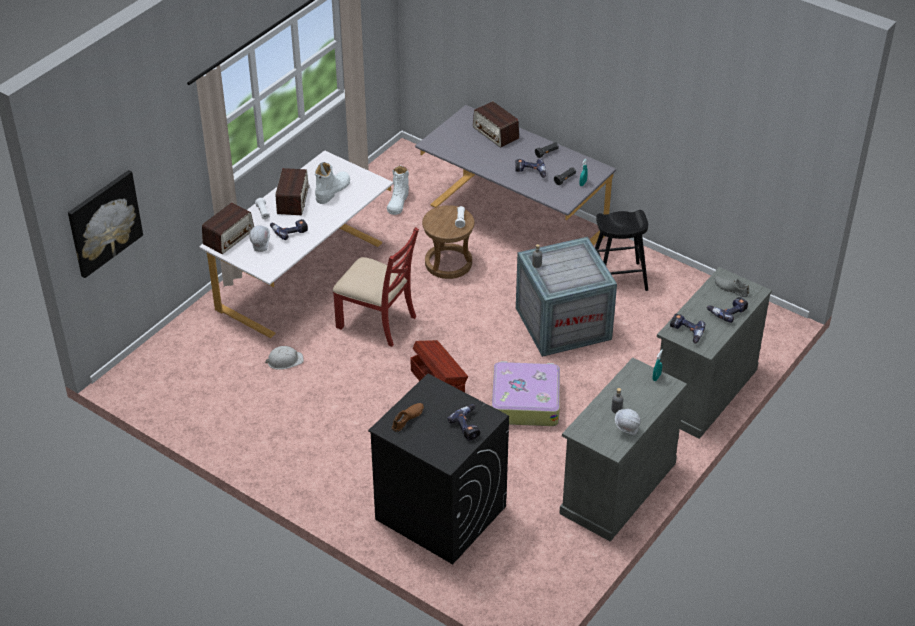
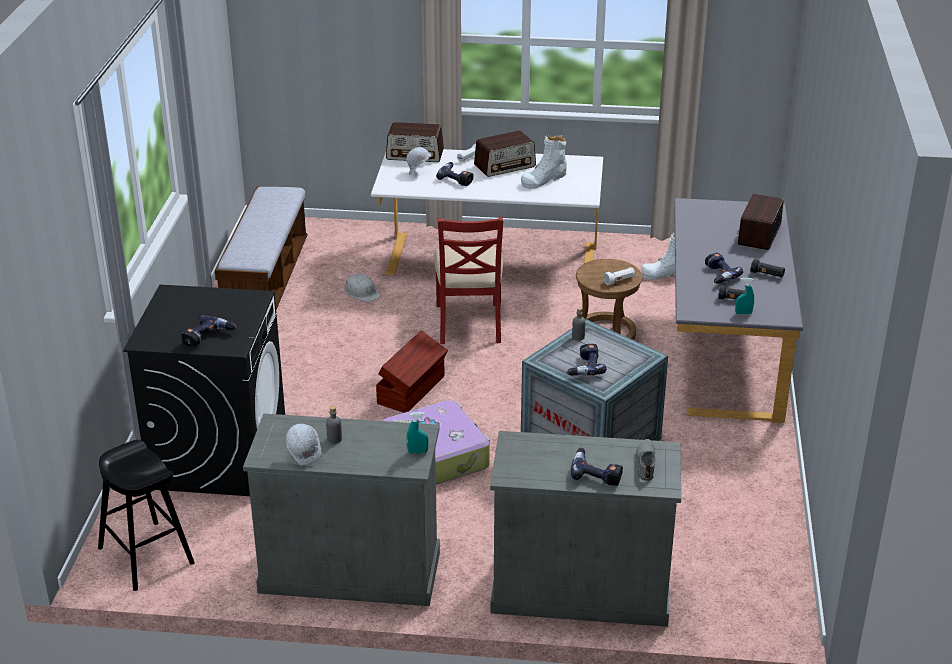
camera: 60 degrees right, 10 degrees down
picture [68,170,143,278] -> none
white boot [315,162,350,204] -> white boot turned 135 degrees clockwise [521,135,567,189]
brown shoe [392,403,424,432] -> none
black stool [595,210,648,291] -> black stool moved to [98,440,195,591]
power drill [670,314,705,344] -> power drill moved to [566,344,606,376]
none -> bench [215,187,307,310]

